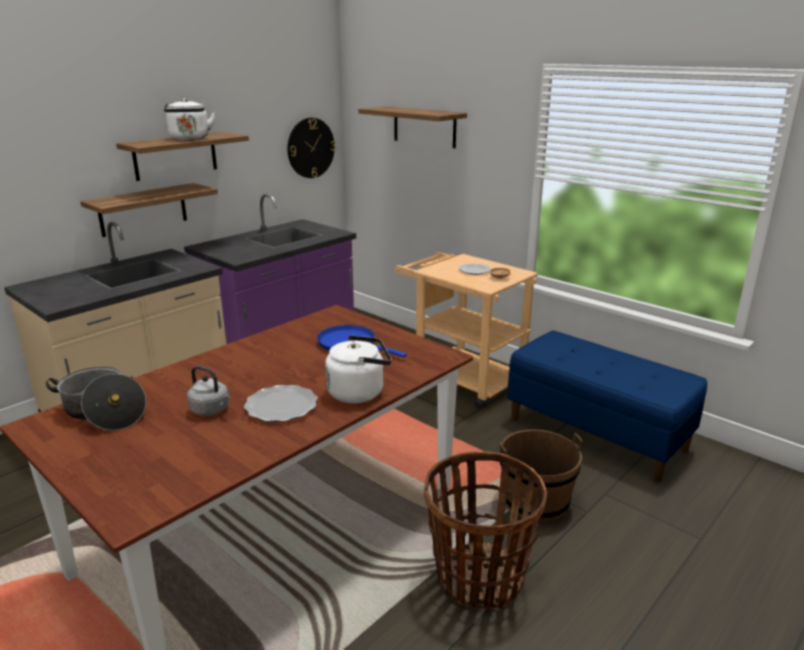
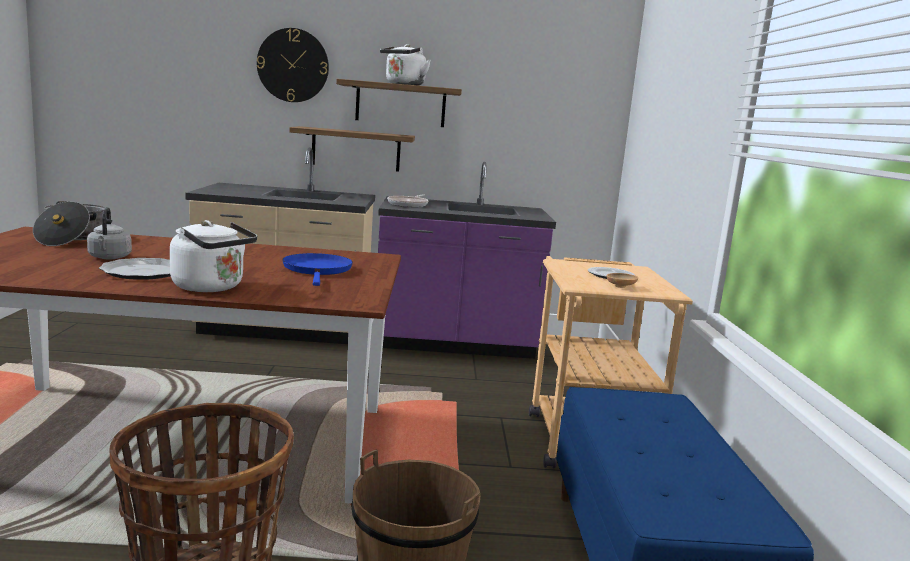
camera: 45 degrees right, 10 degrees down
wall clock [287,118,336,178] -> wall clock moved to [257,28,329,102]
shelf [358,106,467,148] -> none
none -> frying pan [387,194,429,207]

